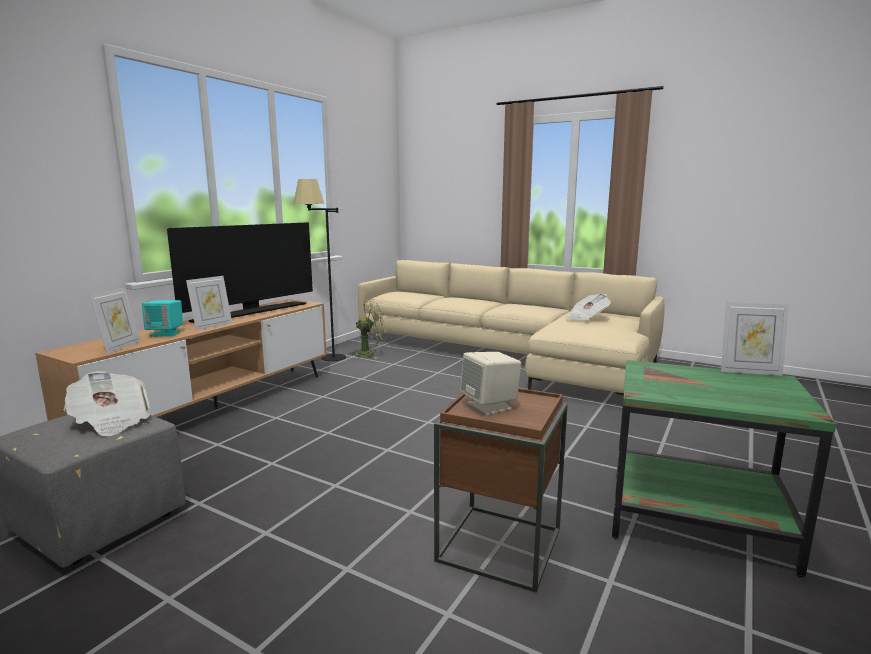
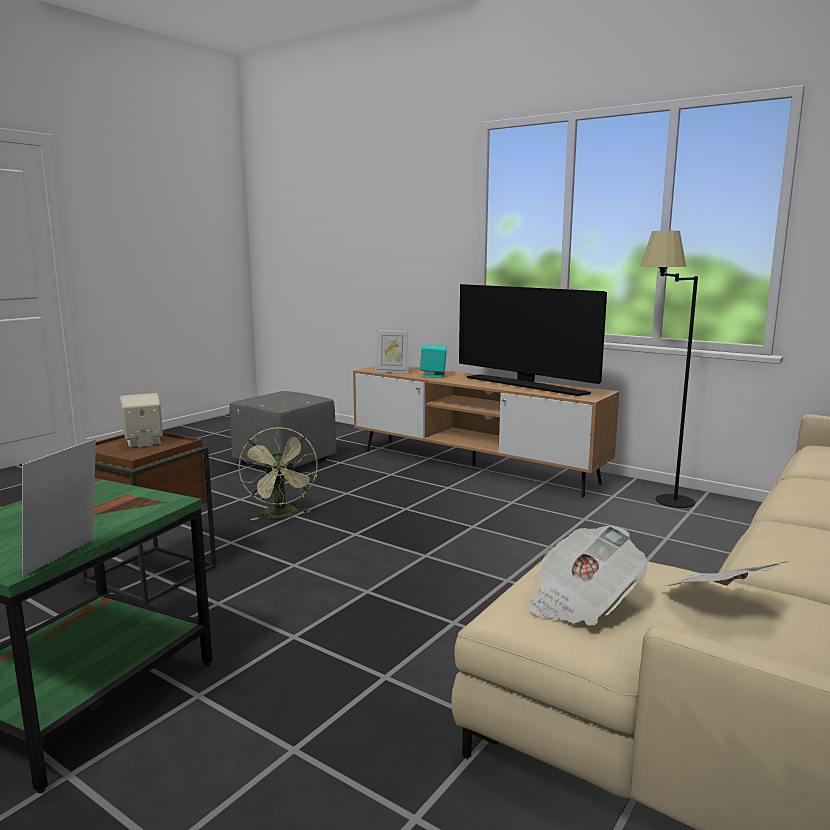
camera: 95 degrees right, 0 degrees up
newspaper [64,371,150,436] -> newspaper moved to [528,526,647,626]
picture frame [186,276,232,330] -> none
green fan [348,299,386,359] -> green fan moved to [238,427,318,520]

